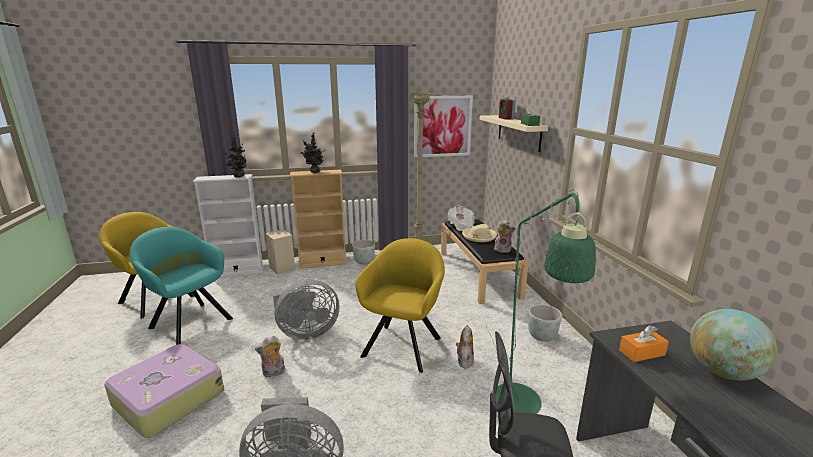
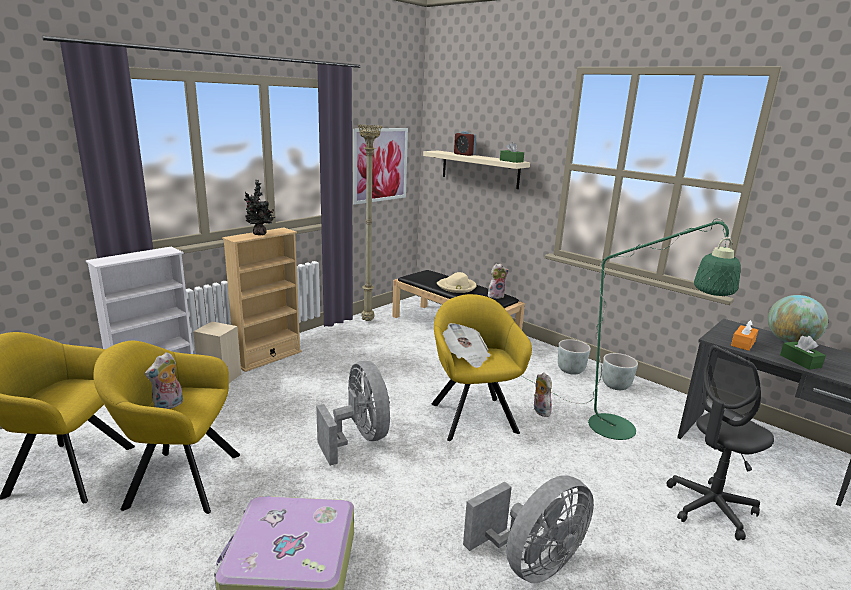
camera: 35 degrees left, 0 degrees up
turquoise armchair [130,227,233,345] -> yellow armchair [93,341,240,514]
potted plant [223,136,248,177] -> none
plush toy [255,336,285,378] -> plush toy moved to [145,352,183,409]
grey fan [273,280,339,340] -> grey fan turned 60 degrees counterclockwise [316,361,390,466]
grey planter [352,240,375,265] -> grey planter moved to [602,353,638,390]
newspaper [447,205,474,231] -> newspaper moved to [443,323,491,368]
none -> green tissue box [780,336,826,370]

